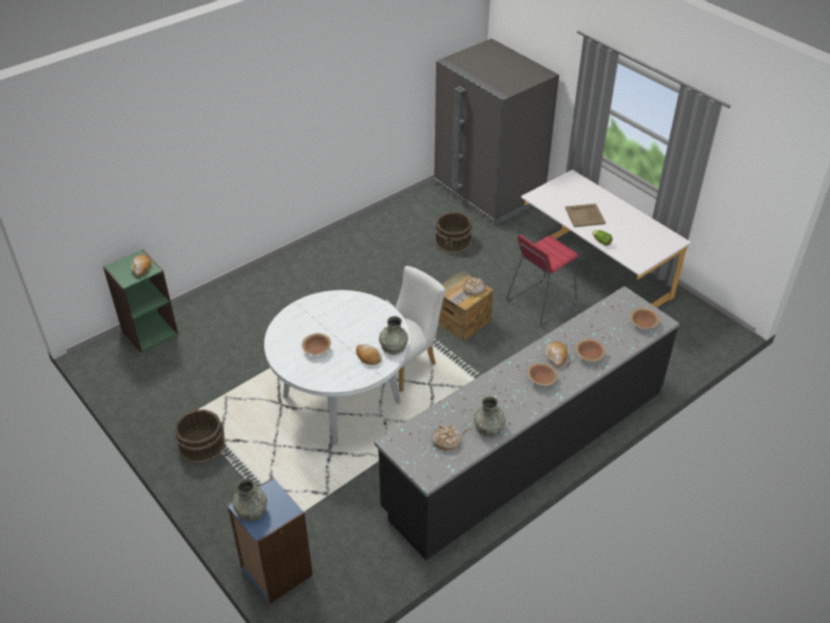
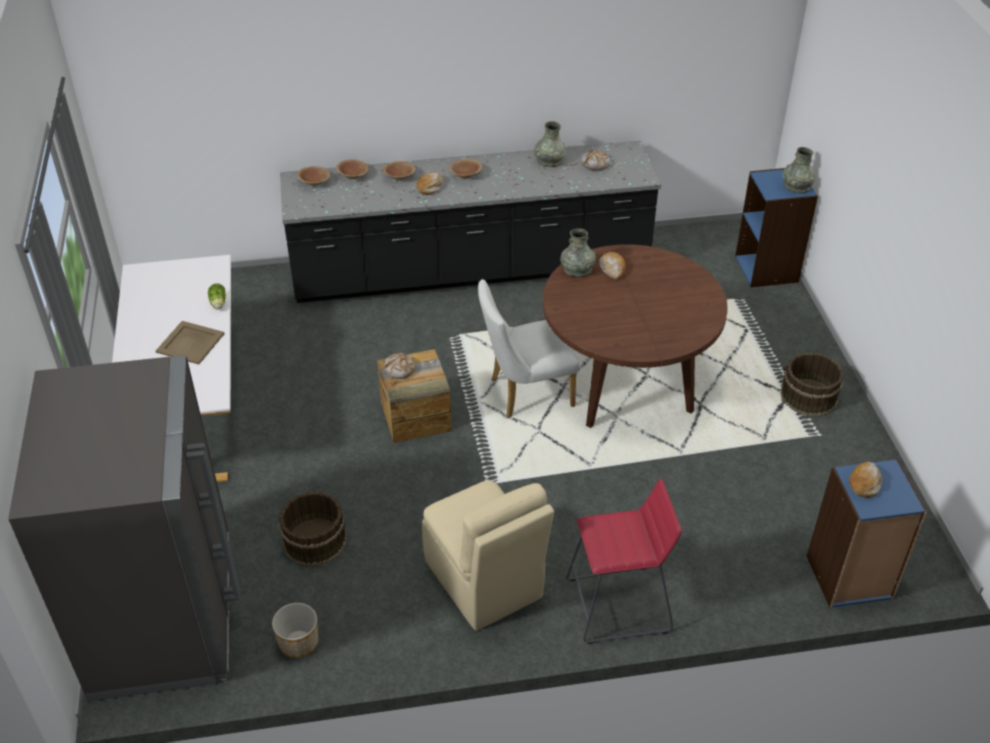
camera: 150 degrees left, 0 degrees up
green bookcase [103,249,178,353] -> blue bookcase [807,459,927,608]
white dining table [264,290,410,445] -> brown dining table [543,244,728,428]
brown bowl [302,333,331,355] -> brown bowl moved to [336,159,369,179]
red stool [507,234,579,326] -> red stool moved to [566,478,682,644]
none -> planter [272,603,318,658]
none -> beige chair [422,480,554,631]

